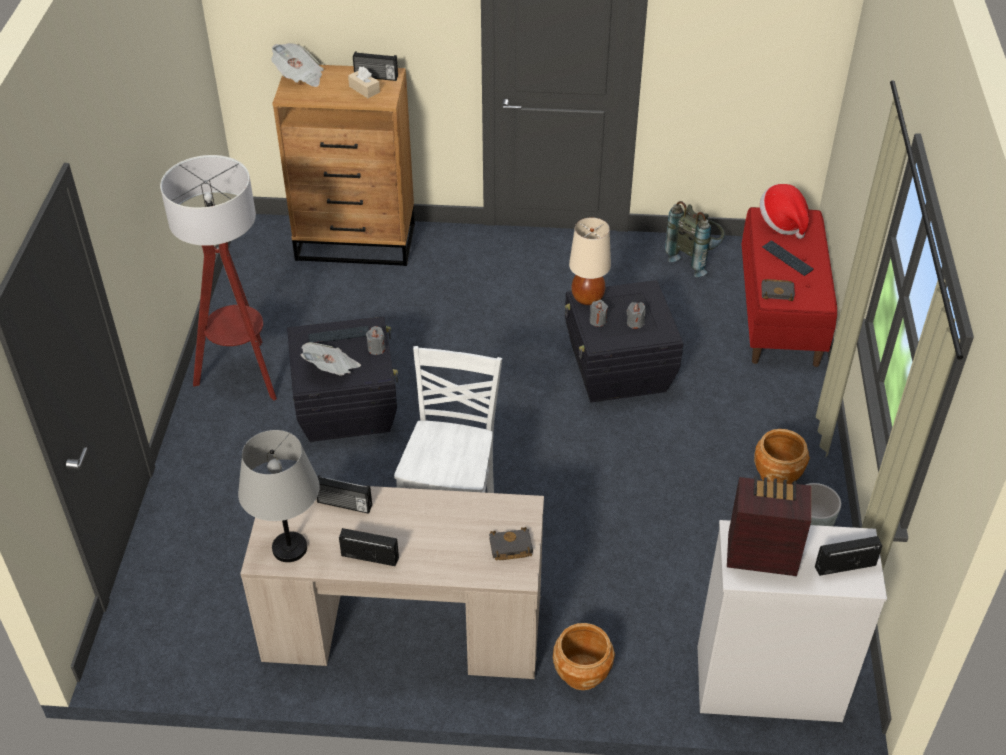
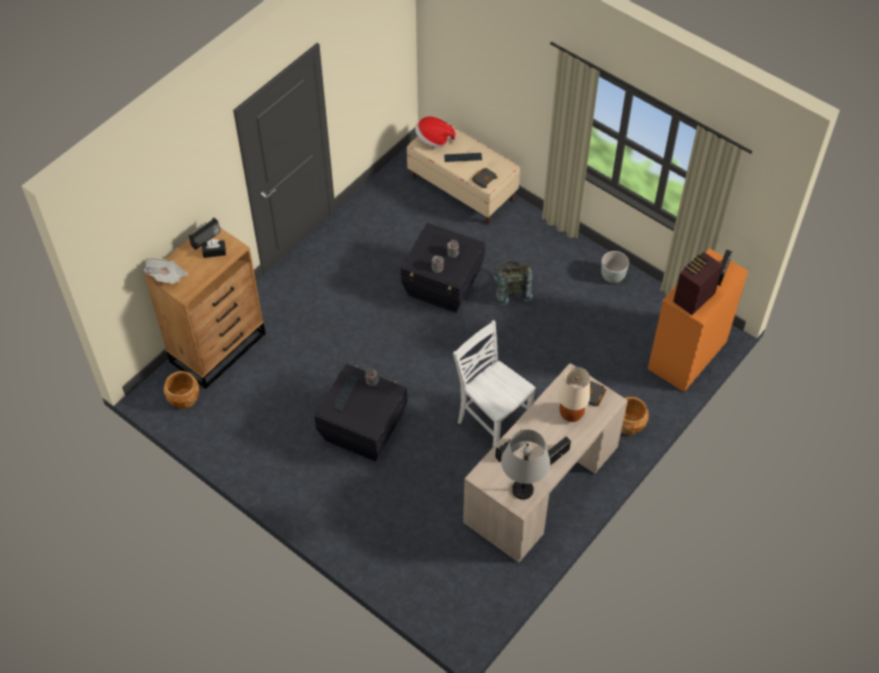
camera: 55 degrees left, 10 degrees up
floor lamp [160,155,277,401] -> none
newspaper [301,342,361,376] -> none
beige tissue box [348,67,380,98] -> black tissue box [202,239,226,258]
beige table lamp [569,217,611,305] -> beige table lamp moved to [559,367,590,422]
grey backpack [665,201,725,277] -> grey backpack moved to [494,261,533,305]
white dresser [698,520,887,722] -> orange dresser [648,248,749,392]
red bench [742,207,837,367] -> beige bench [407,118,520,225]
brown planter [754,429,810,484] -> brown planter moved to [164,371,199,409]

